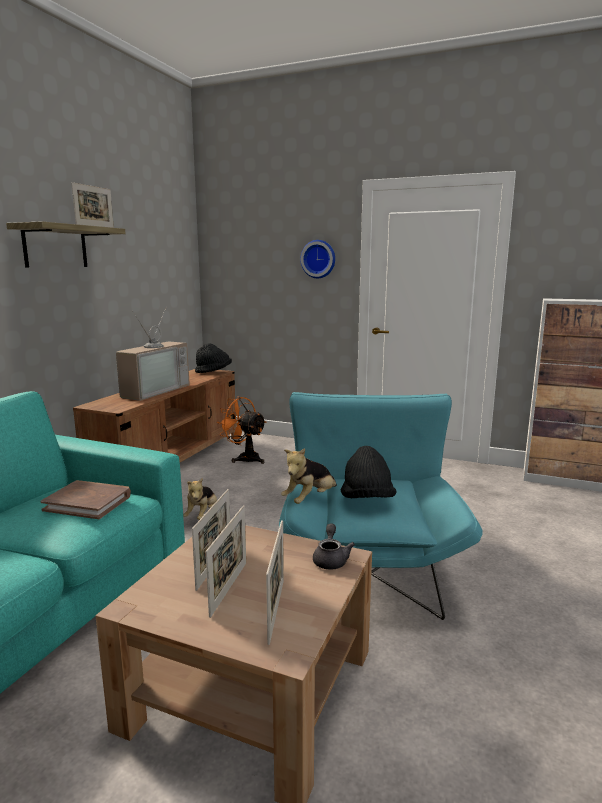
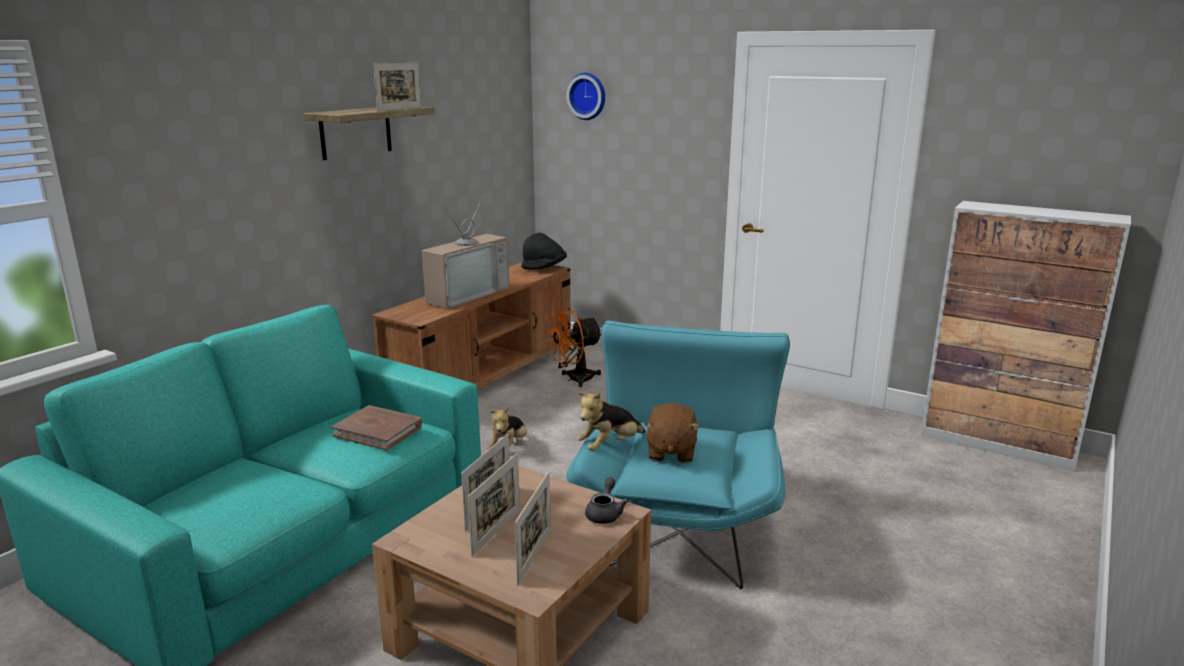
camera: 10 degrees right, 5 degrees up
orange fan [217,397,266,464] -> orange fan turned 75 degrees counterclockwise [545,307,601,387]
wall clock [300,240,335,278] -> wall clock moved to [566,73,605,120]
black hat [341,446,397,498] -> brown plush toy [644,403,701,463]

